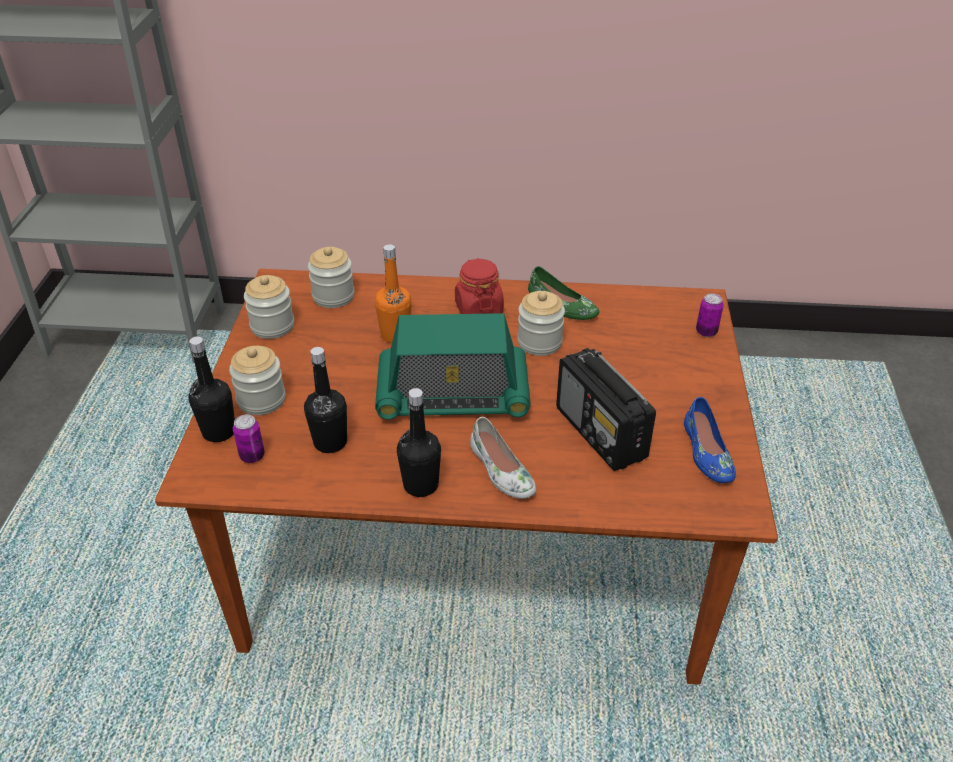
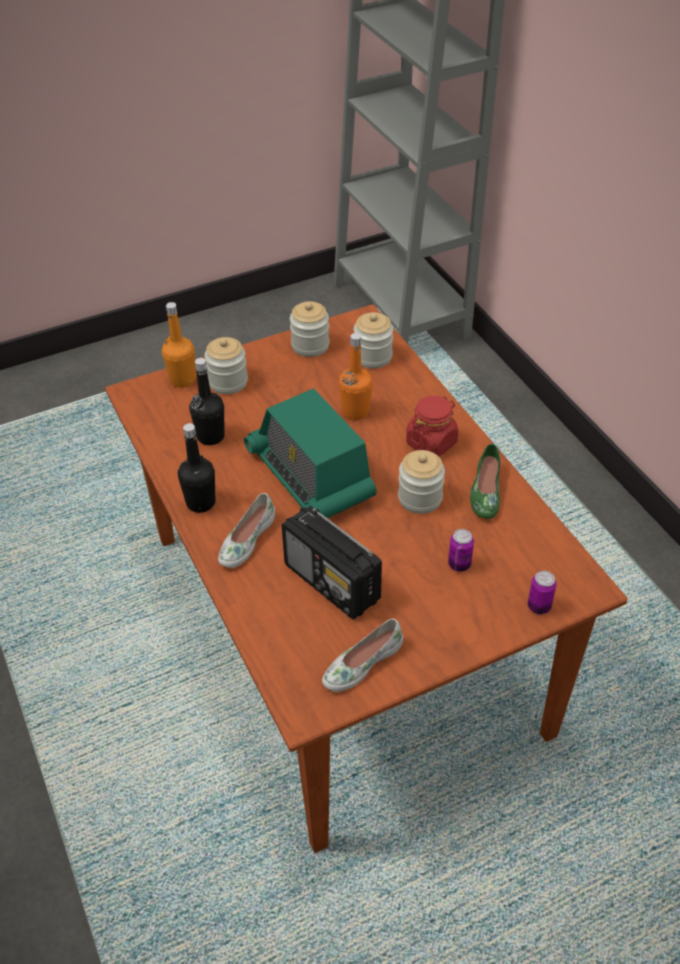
camera: 60 degrees right, 5 degrees up
black bottle [188,337,235,442] -> orange bottle [162,302,196,388]
can [233,414,265,463] -> can moved to [448,529,474,572]
radio [556,348,656,471] -> radio turned 75 degrees counterclockwise [282,506,382,620]
blue shoe [684,397,736,483] -> white shoe [322,619,403,692]

